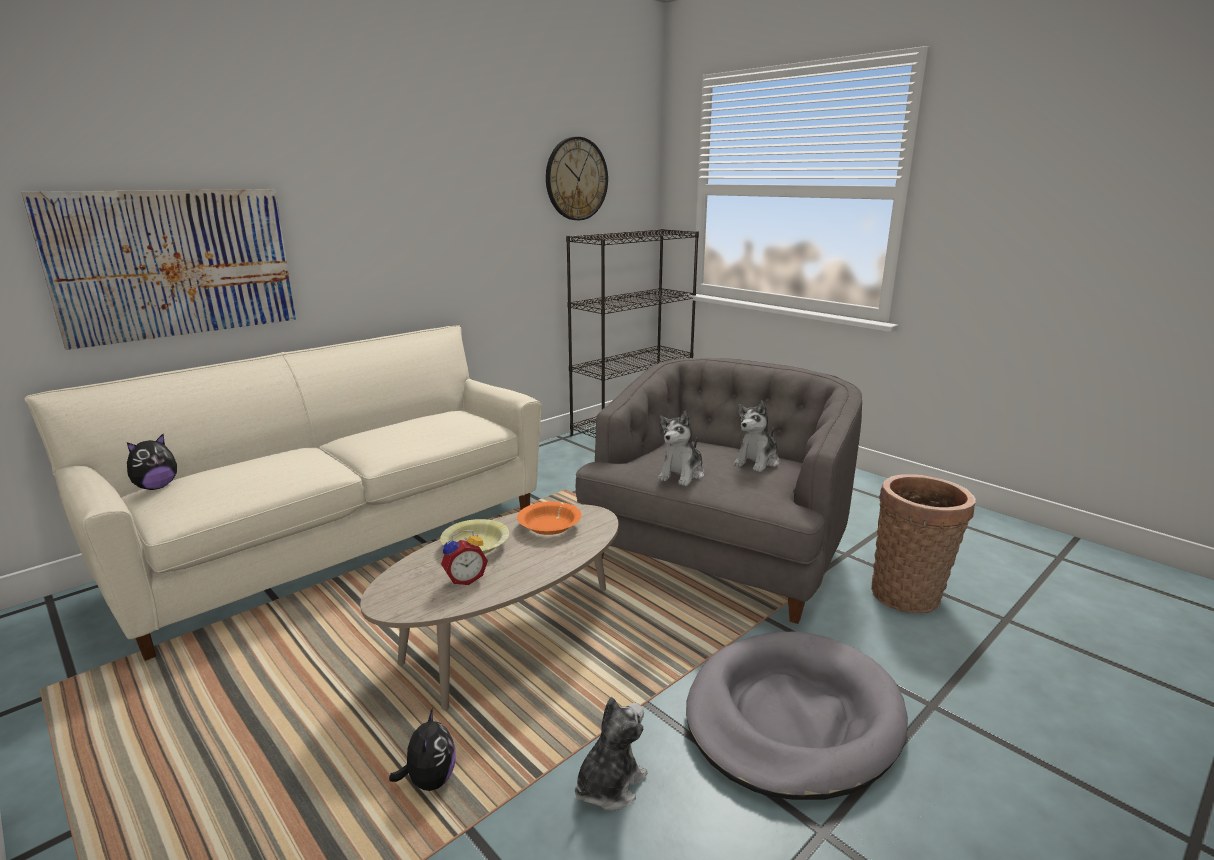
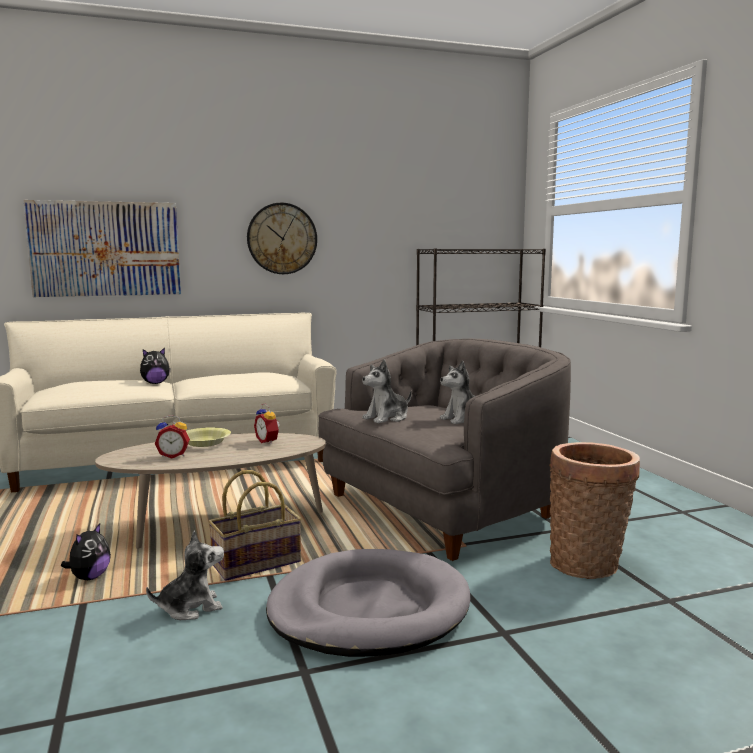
camera: 25 degrees right, 10 degrees down
plush toy [127,434,177,490] -> plush toy moved to [140,348,171,384]
orange bowl [517,501,581,535] -> alarm clock [254,403,280,445]
wall clock [546,137,608,220] -> wall clock moved to [247,203,317,274]
none -> basket [208,470,301,581]

